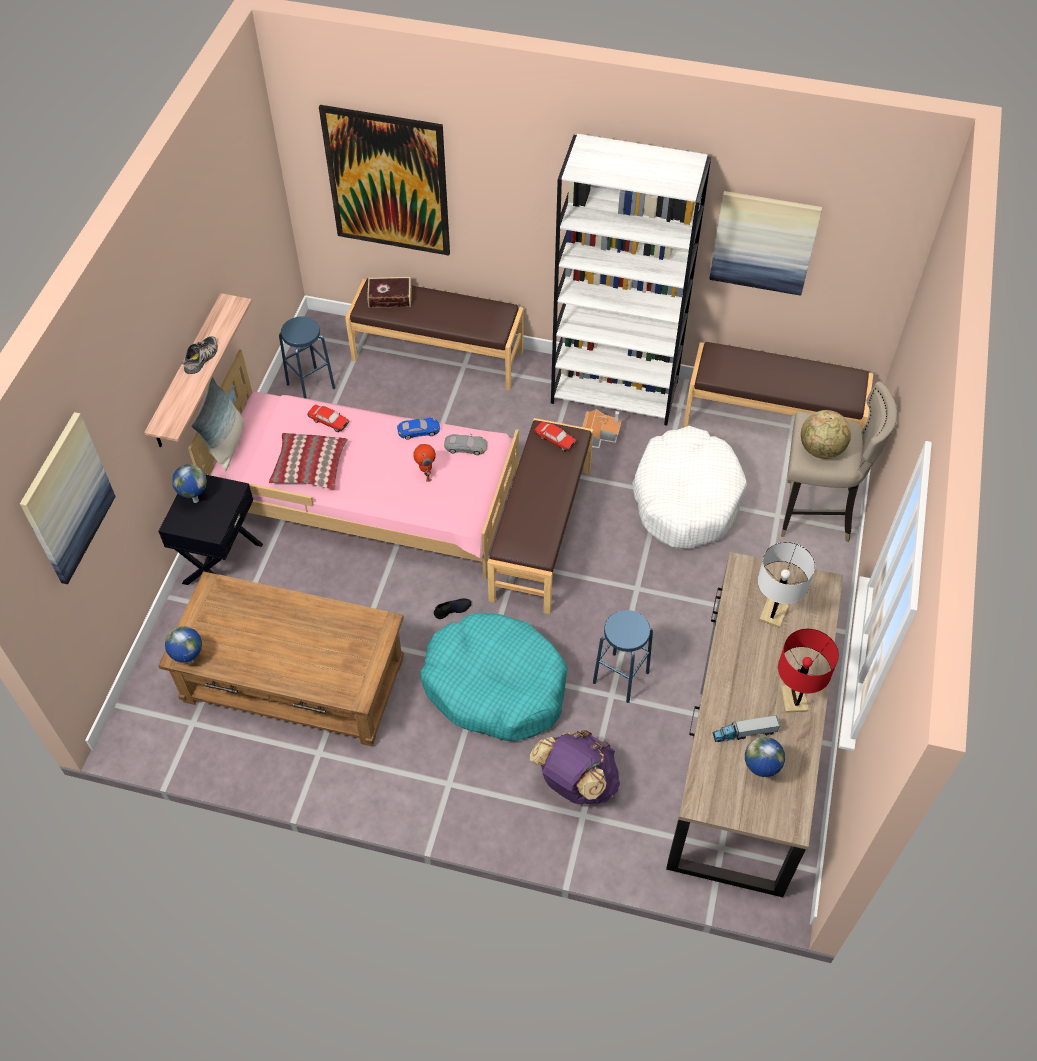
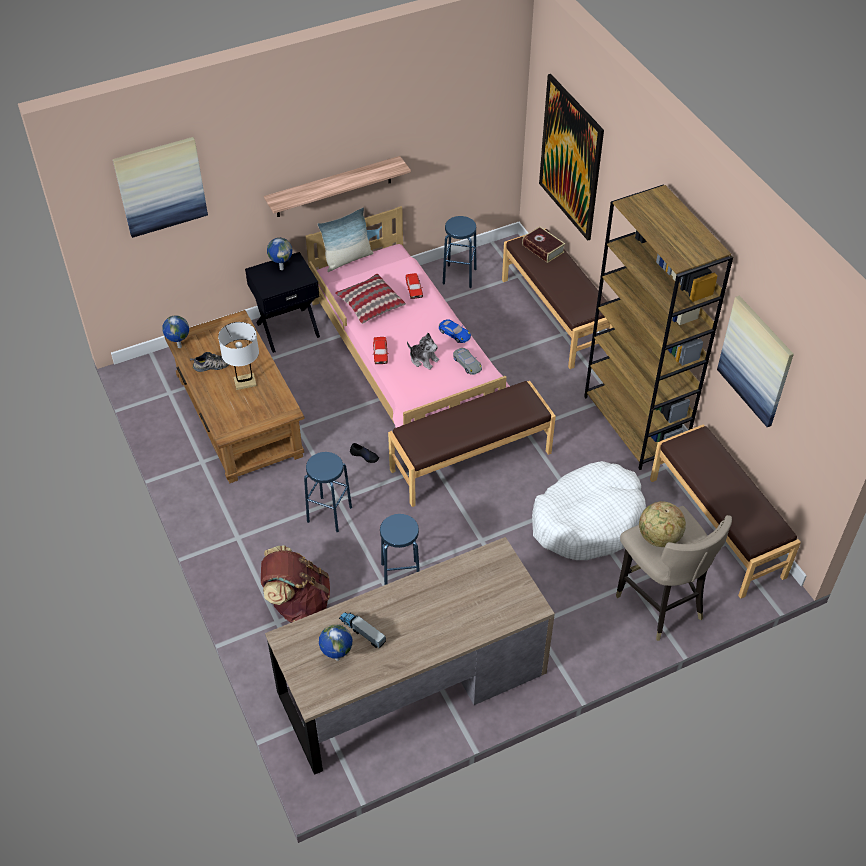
camera: 50 degrees right, 5 degrees down
shoe [182,336,218,374] -> shoe moved to [190,352,229,372]
toy robot [413,444,436,482] -> plush toy [407,333,439,370]
turquoise dog bed [420,613,568,741] -> blue stool [304,452,352,532]
purple backpack [530,730,620,804] -> brown backpack [261,545,330,623]
toy car [534,421,576,452] -> toy car moved to [373,337,389,364]
white bookcase [551,134,711,426] -> brown bookcase [584,184,733,470]
toy house [583,409,622,449] -> none
white table lamp [758,542,815,628] -> white table lamp moved to [218,322,259,390]
red table lamp [778,629,839,713] -> none

